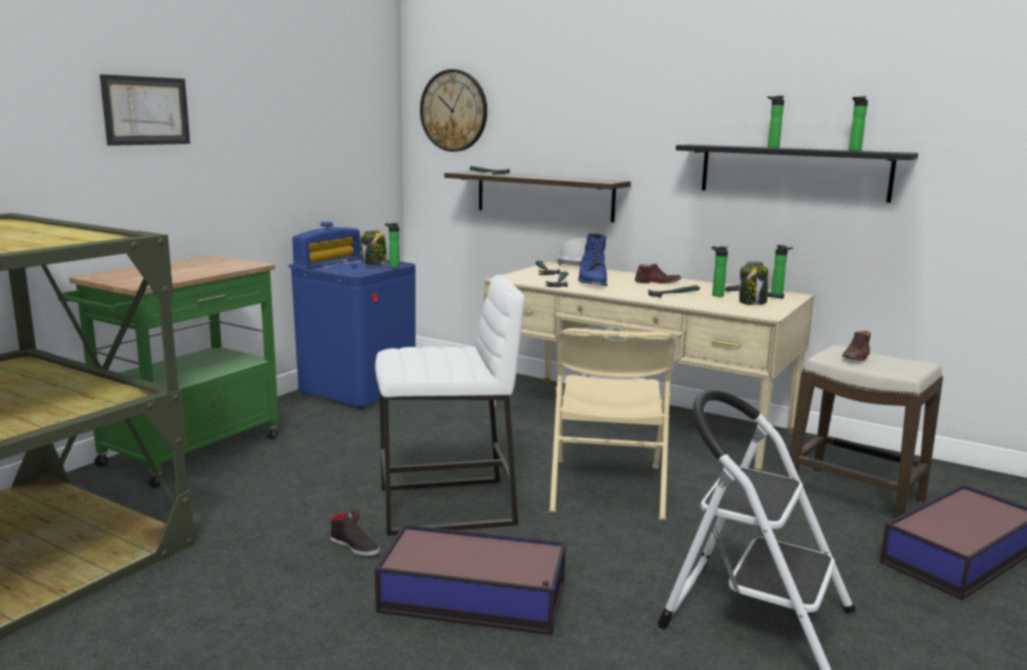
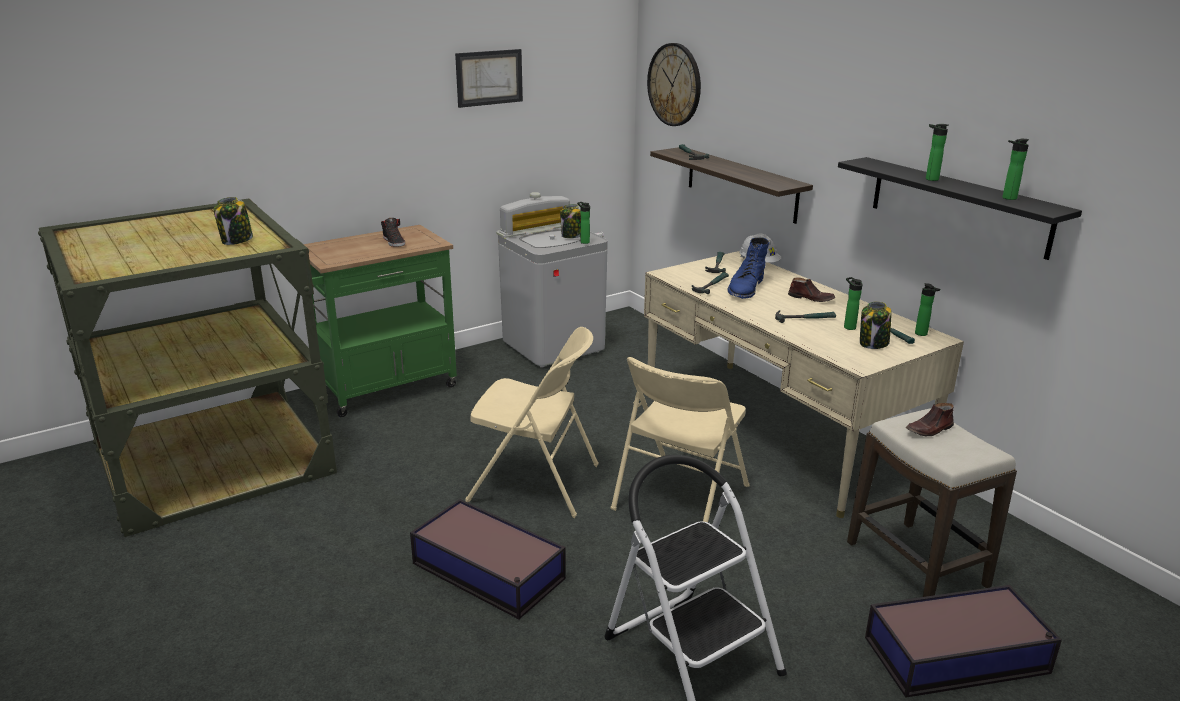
camera: 25 degrees right, 10 degrees up
picture [100,74,190,146] -> picture moved to [455,49,523,108]
blue washing machine [289,222,416,409] -> grey washing machine [496,192,608,368]
black shoe [330,510,380,556] -> black shoe moved to [381,218,405,247]
white stool [375,275,525,536] -> beige chair [465,327,599,518]
none -> jar [213,197,253,245]

